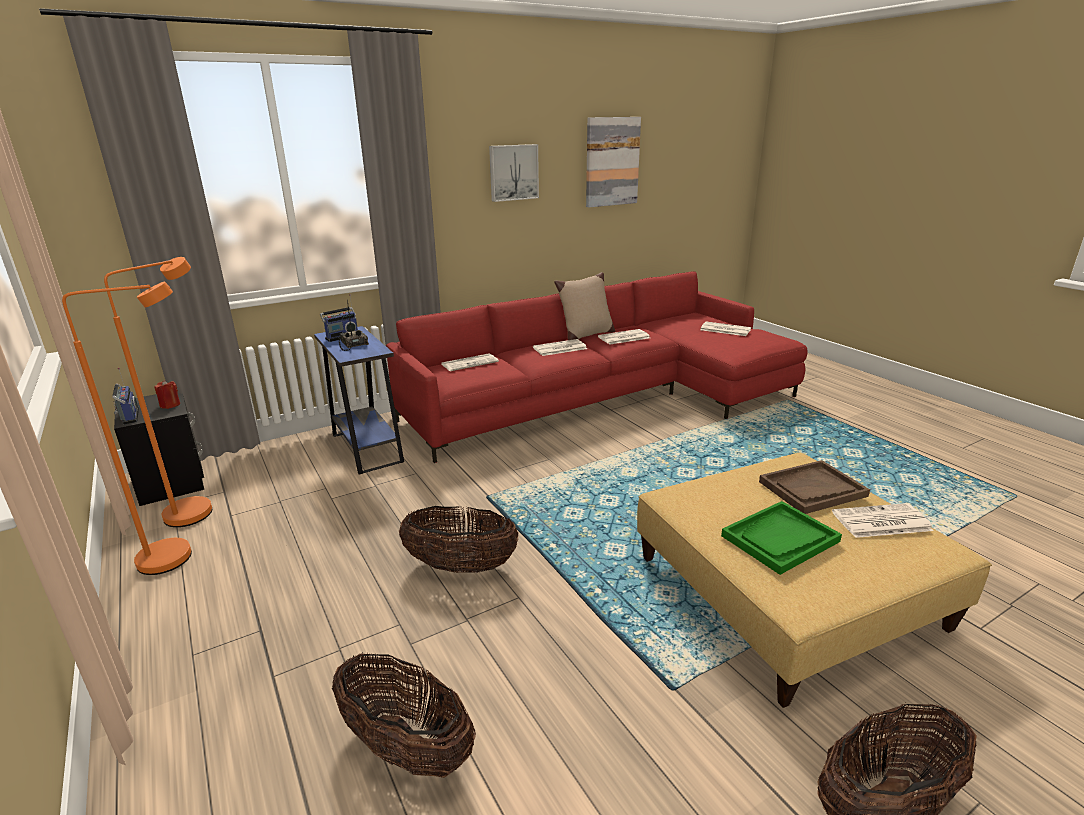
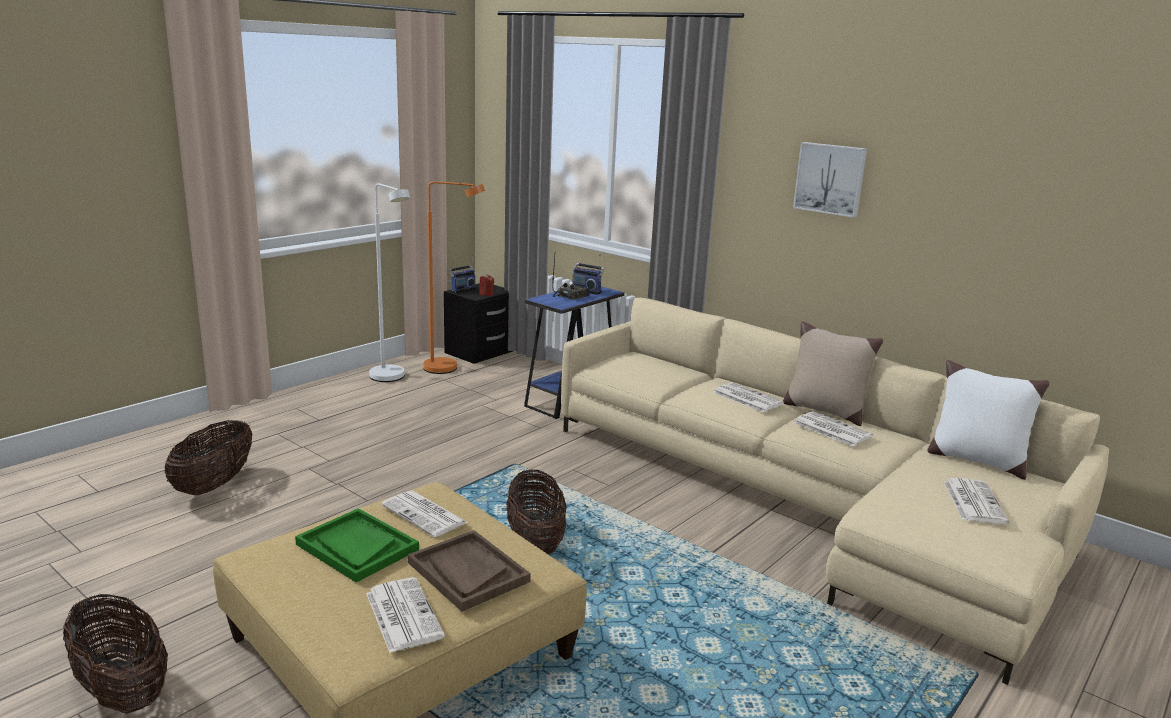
camera: 70 degrees right, 5 degrees down
orange floor lamp [62,282,192,575] -> white floor lamp [369,183,410,382]
red sofa [386,271,808,463] -> beige sofa [561,298,1109,685]
basket [399,506,518,573] -> basket moved to [506,470,566,555]
newspaper [442,353,499,371] -> newspaper moved to [381,491,468,537]
picture [586,117,641,207] -> none
none -> white pillow [927,360,1049,480]

